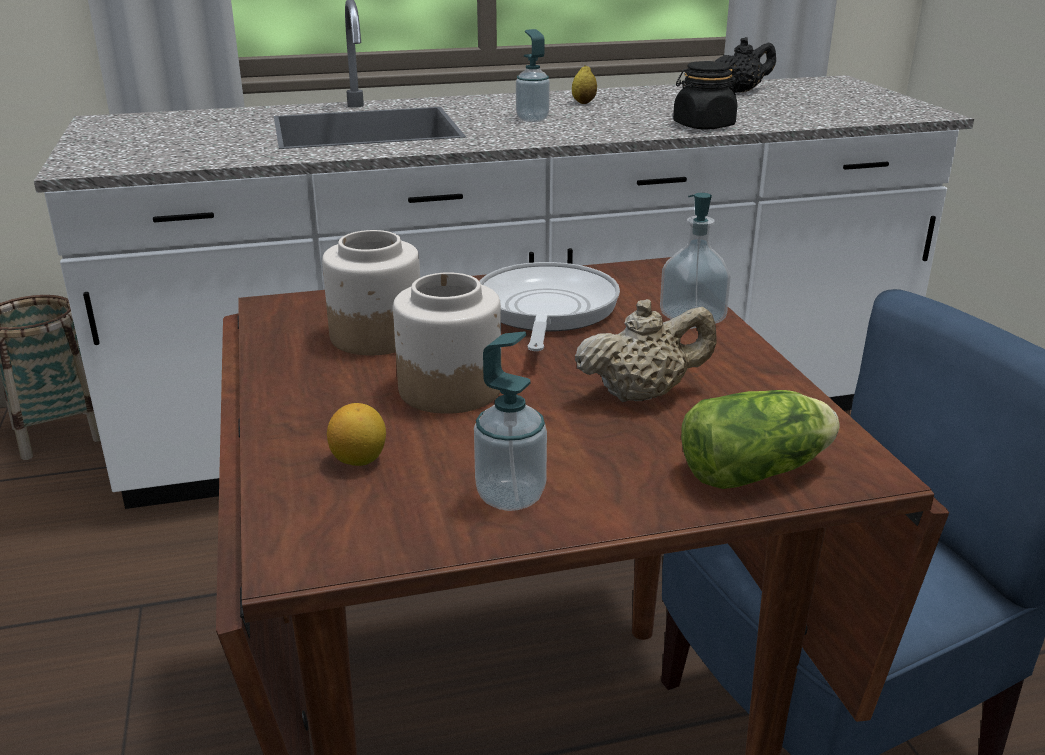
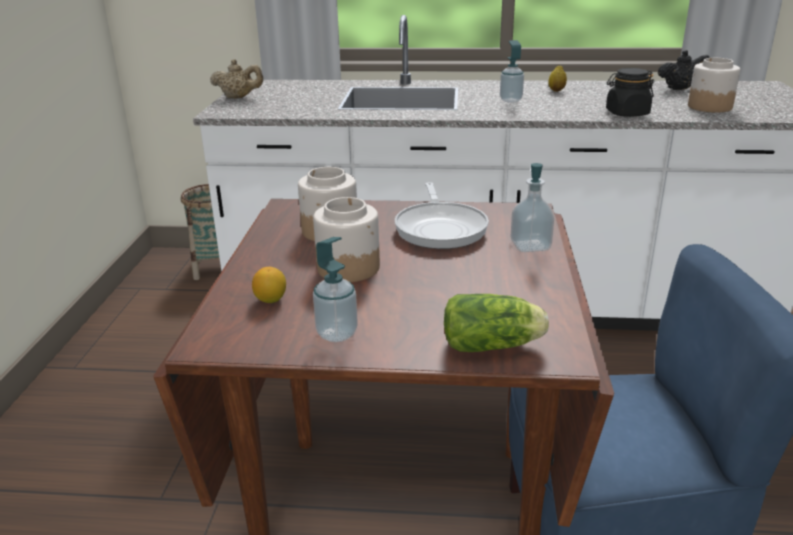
camera: 20 degrees right, 0 degrees up
frying pan [479,262,620,351] -> frying pan turned 150 degrees clockwise [395,182,489,249]
beige teapot [575,299,717,402] -> beige teapot moved to [210,59,263,99]
none -> jar [688,58,741,113]

